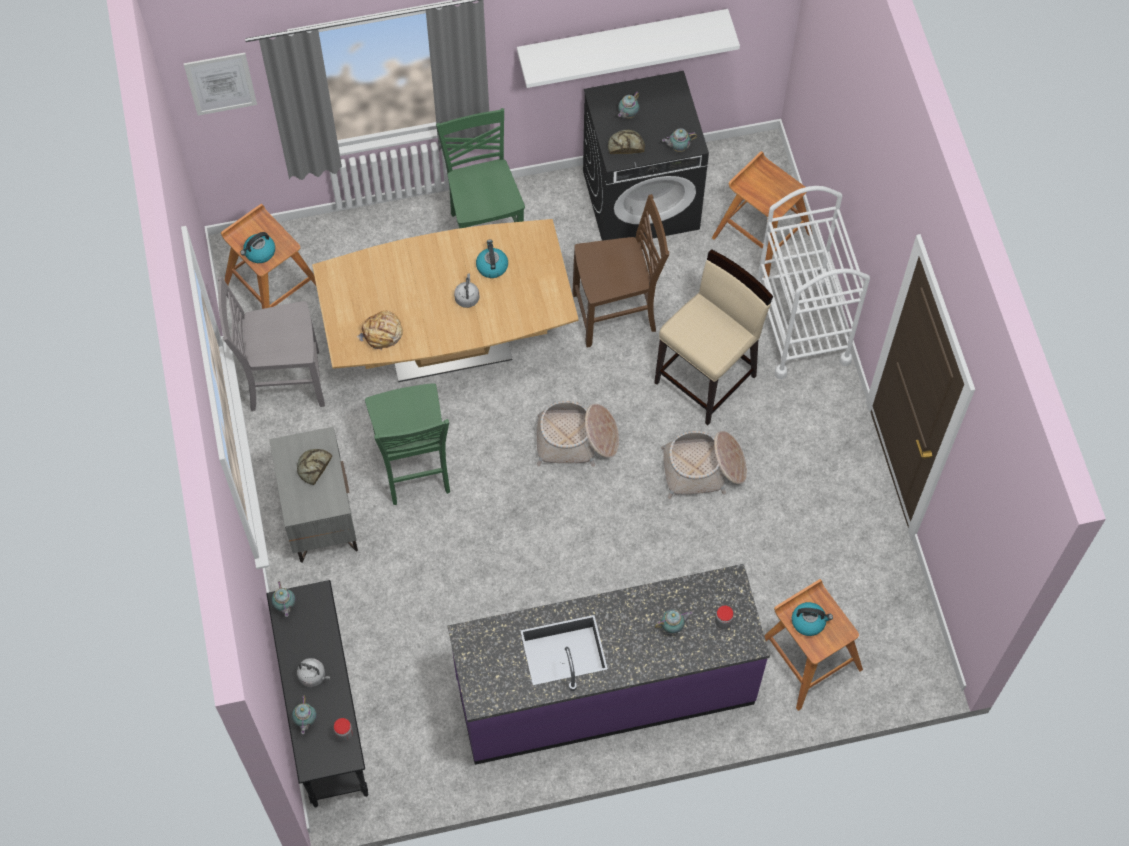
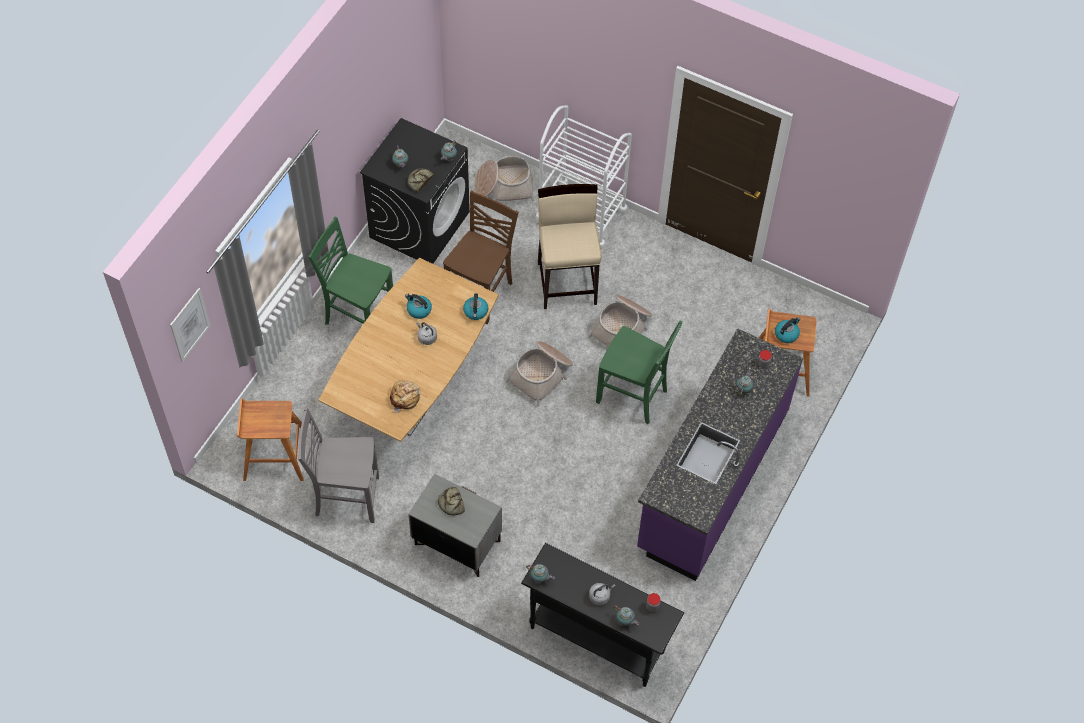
camera: 50 degrees left, 5 degrees down
grey chair [218,276,325,411] -> grey chair turned 60 degrees clockwise [298,407,379,523]
kettle [240,232,275,263] -> kettle moved to [463,293,488,320]
green chair [365,383,450,505] -> green chair moved to [596,321,683,424]
white shelf [517,9,740,88] -> none
brown stool [712,151,812,277] -> basket [474,156,535,201]

